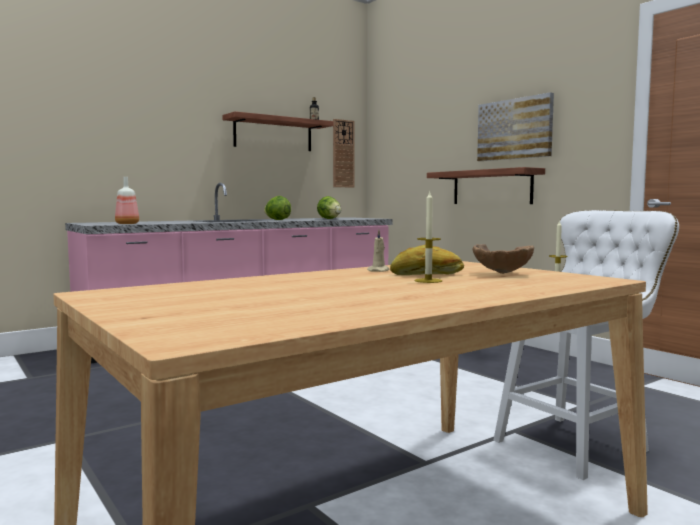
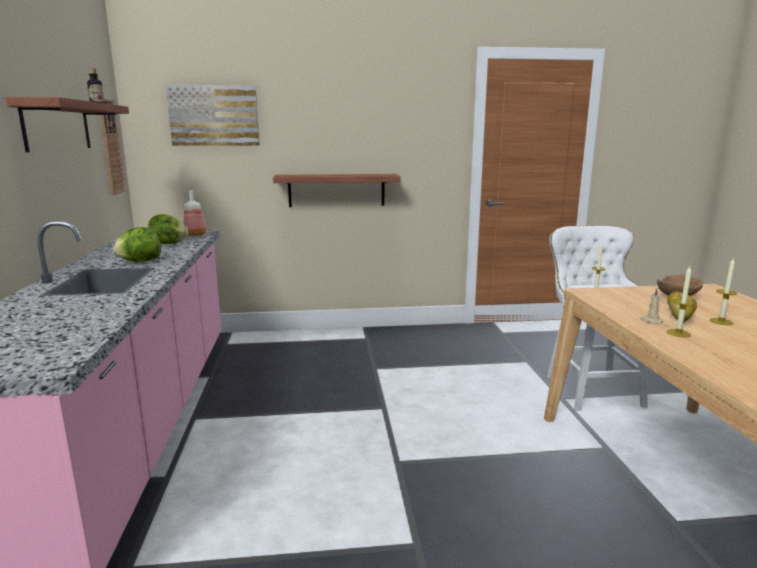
camera: 60 degrees left, 10 degrees up
bottle [115,177,139,224] -> bottle moved to [184,191,206,236]
picture [477,92,554,161] -> picture moved to [166,85,260,146]
none -> candle [667,266,694,337]

